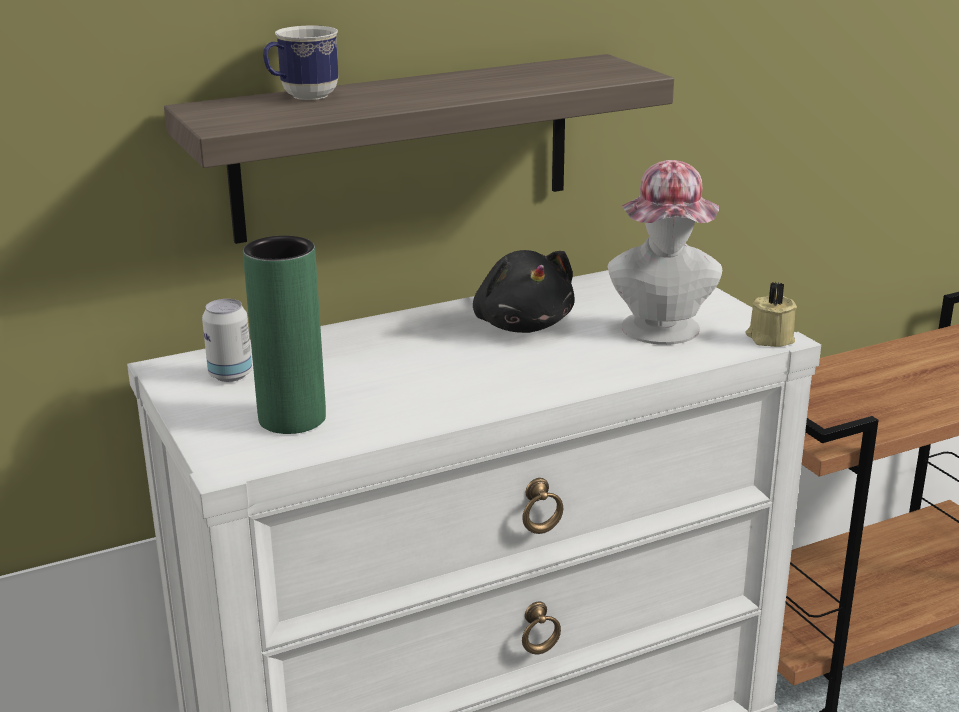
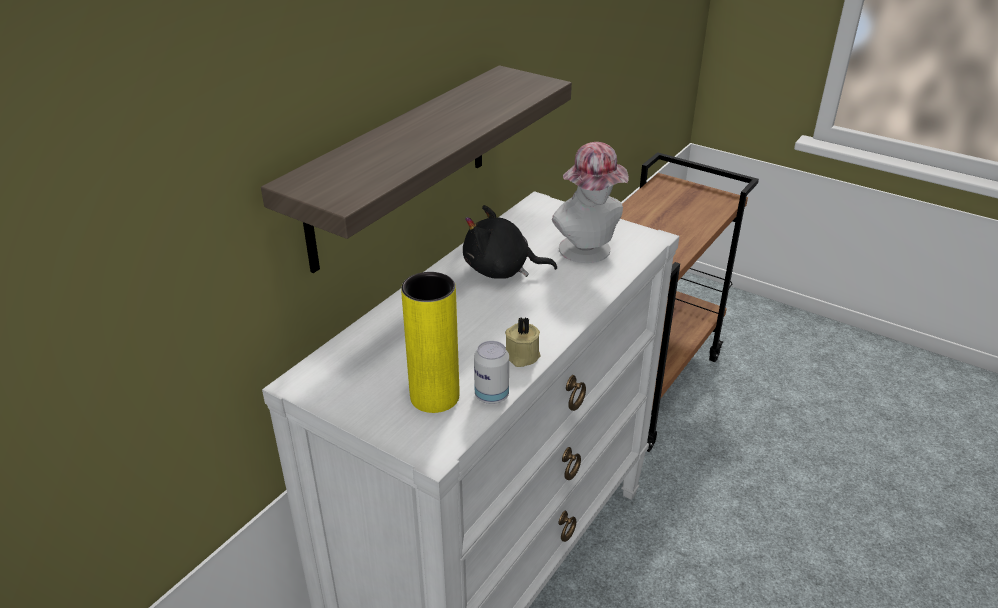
camera: 30 degrees left, 10 degrees up
can [202,299,252,382] -> can moved to [474,341,509,404]
green vase [243,236,326,434] -> yellow vase [401,272,460,413]
mug [263,25,339,100] -> none
black plush toy [473,250,575,333] -> black plush toy turned 150 degrees clockwise [463,205,557,279]
beige candle [746,282,797,347] -> beige candle moved to [505,317,541,367]

